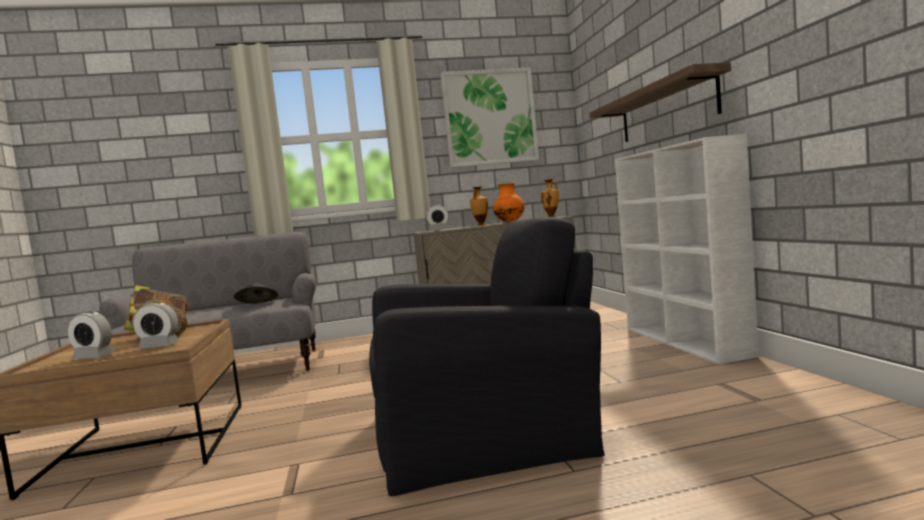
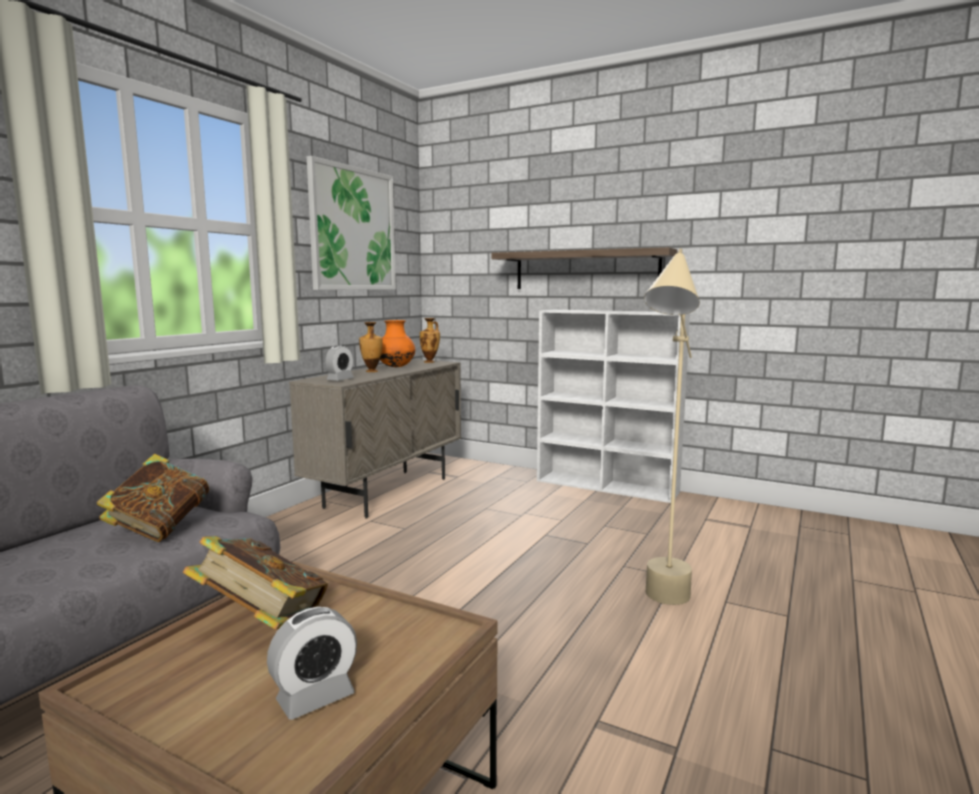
camera: 50 degrees left, 5 degrees up
alarm clock [133,302,179,349] -> none
grey hat [234,283,278,304] -> book [97,454,209,542]
black armchair [369,217,605,496] -> beige floor lamp [644,249,700,605]

